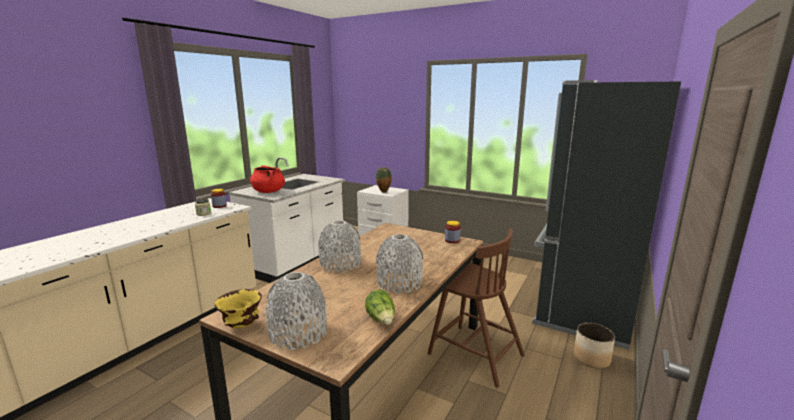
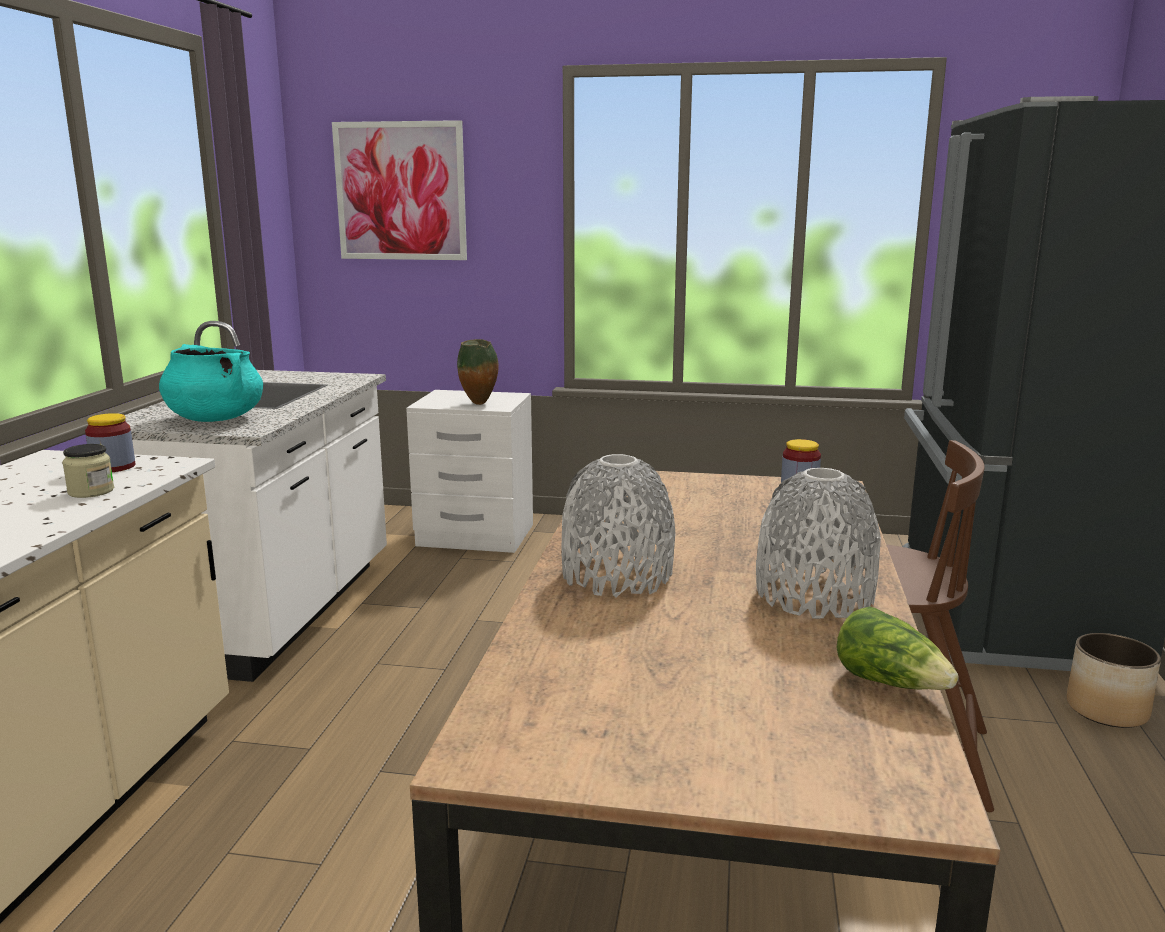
camera: 20 degrees left, 0 degrees up
yellow bowl [214,289,262,329] -> none
red cooking pot [250,165,285,193] -> turquoise cooking pot [159,344,263,422]
grey vase [266,272,327,350] -> none
none -> picture [332,120,467,260]

